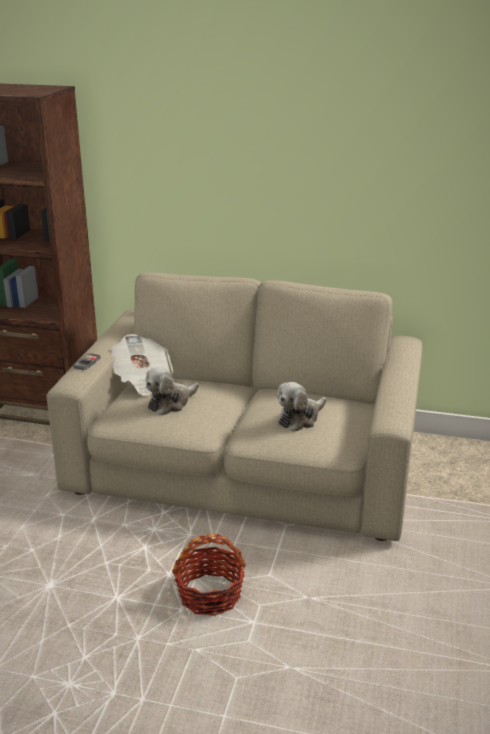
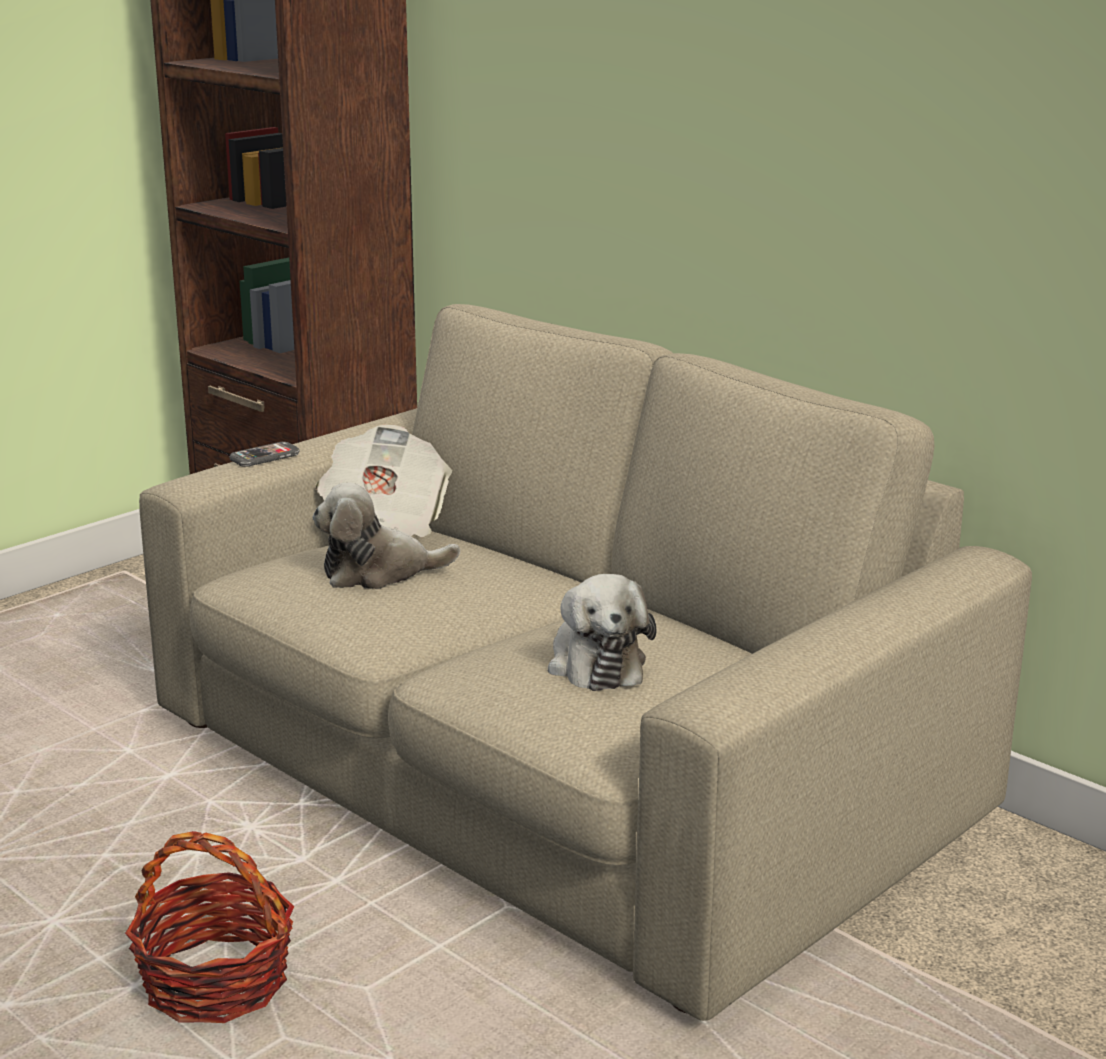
camera: 30 degrees right, 5 degrees down
plush toy [277,382,327,432] -> plush toy turned 90 degrees counterclockwise [548,574,656,691]

